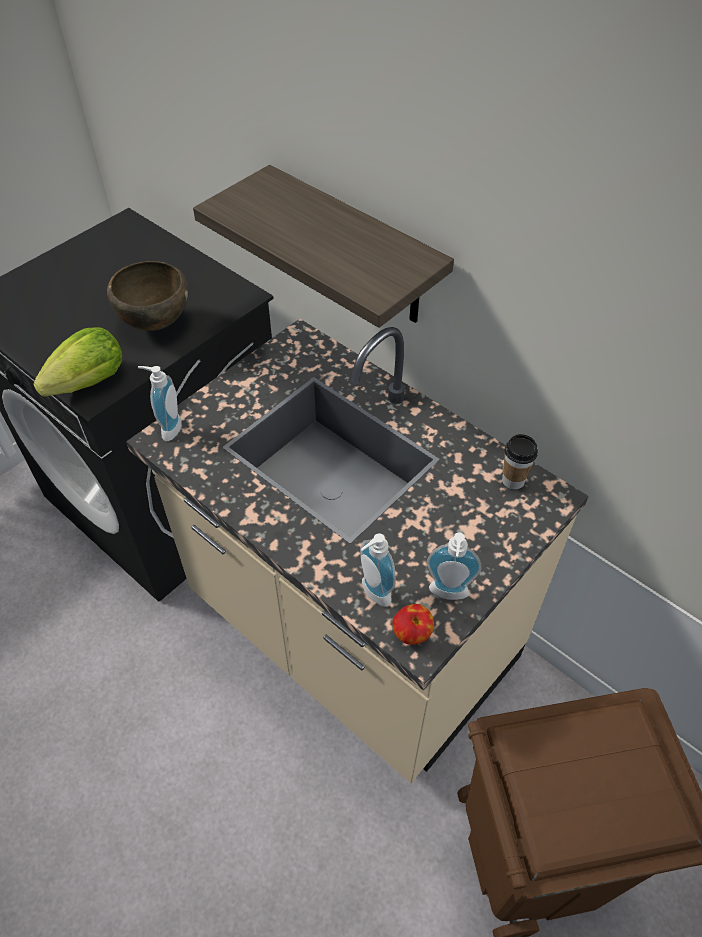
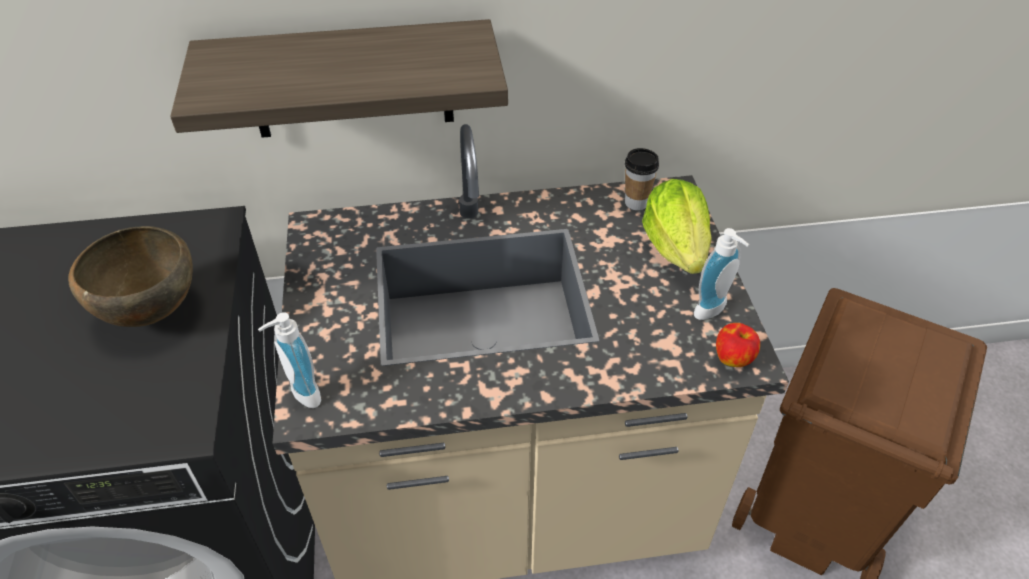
camera: 50 degrees left, 5 degrees down
lettuce [34,327,122,396] -> lettuce moved to [642,179,712,274]
soap dispenser [360,533,396,607] -> none

